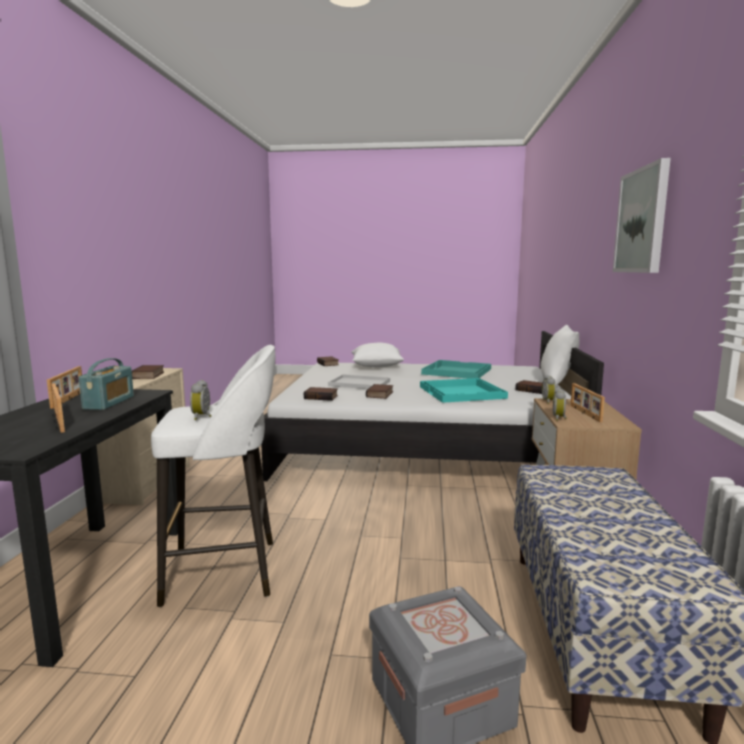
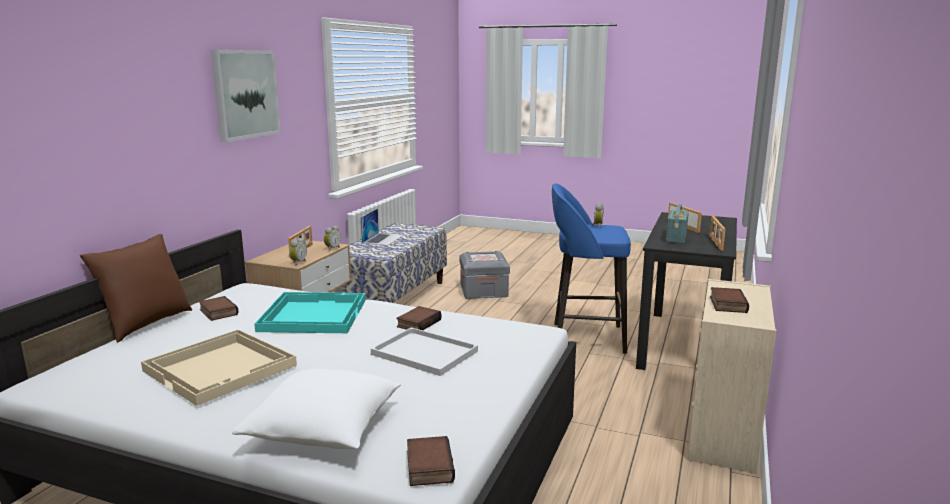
camera: 165 degrees left, 5 degrees up
white stool [151,345,275,607] -> blue stool [552,183,631,354]
book [304,387,338,401] -> none
turquoise tray [421,360,491,379] -> beige tray [141,329,297,406]
white pillow [541,325,580,385] -> brown pillow [80,234,192,342]
none -> laptop [361,209,403,246]

